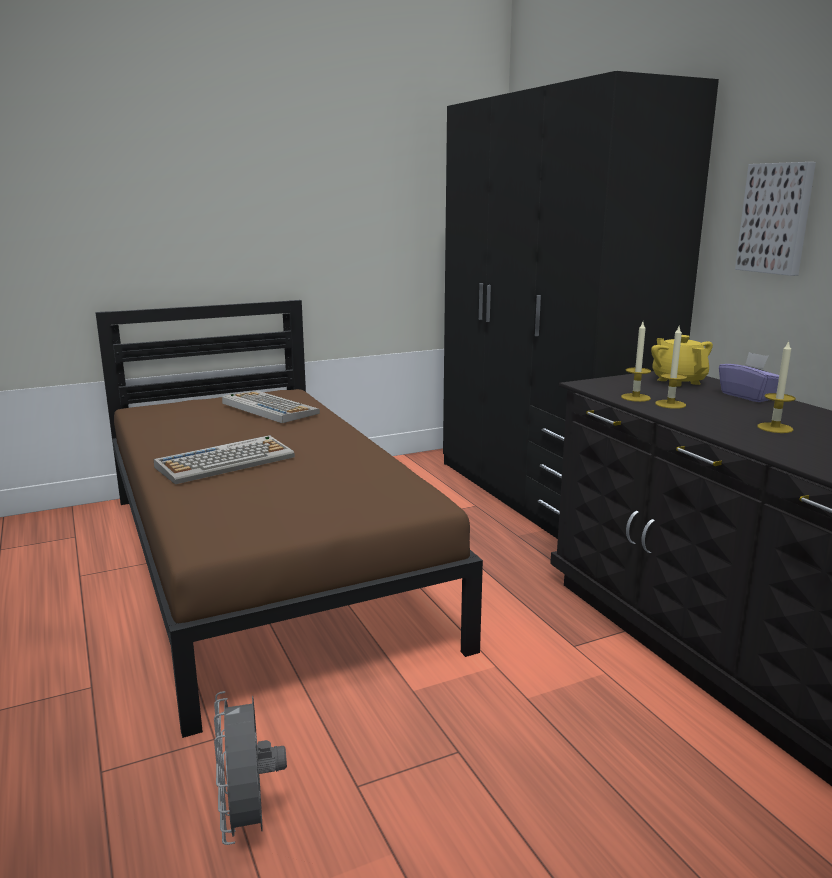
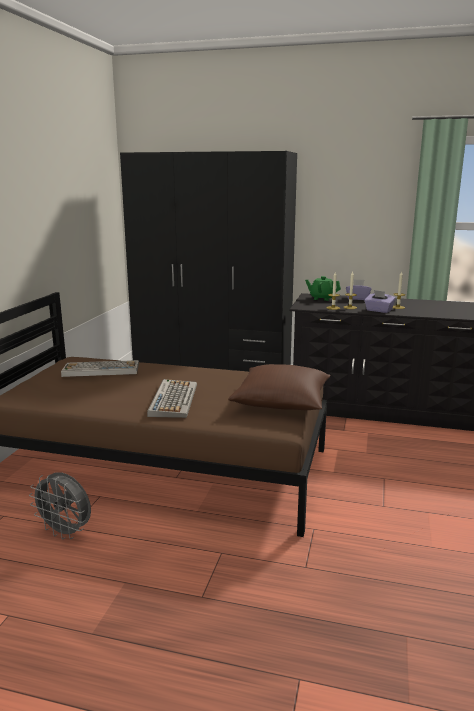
camera: 50 degrees left, 0 degrees up
grey fan [214,691,287,845] -> grey fan moved to [29,472,91,539]
yellow teapot [651,335,713,387] -> green teapot [305,276,341,301]
picture [735,162,816,276] -> none
none -> brown pillow [228,364,330,410]
none -> purple tissue box [364,290,396,313]

